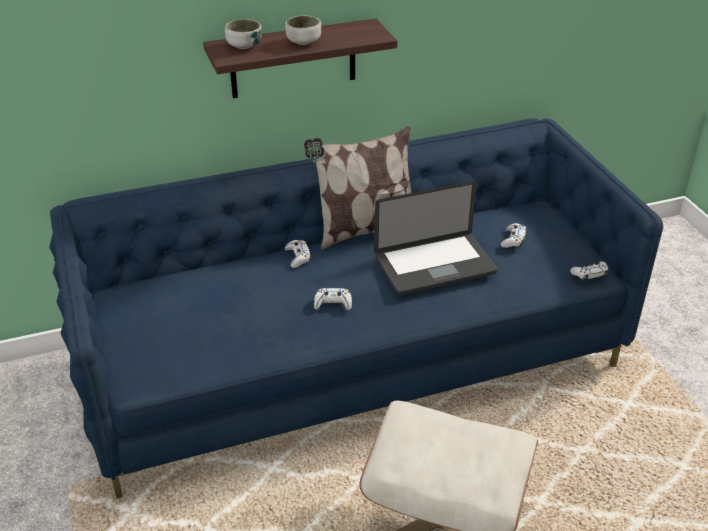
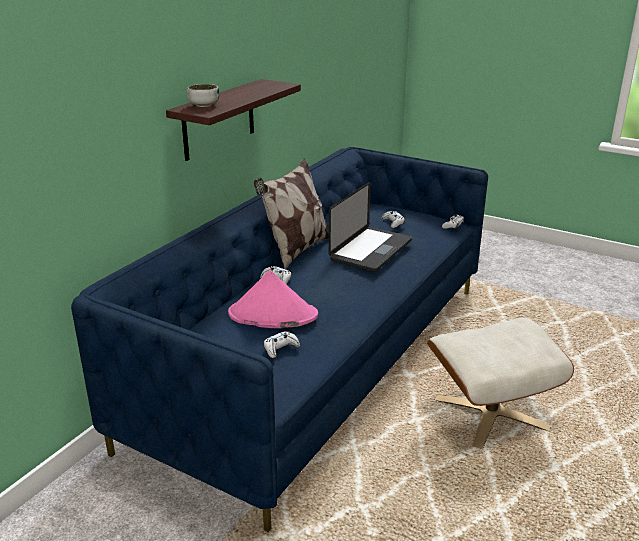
camera: 40 degrees left, 10 degrees down
bowl [285,15,321,45] -> none
white game controller [314,288,352,310] -> white game controller moved to [264,331,300,358]
none -> pink hat [228,270,318,328]

